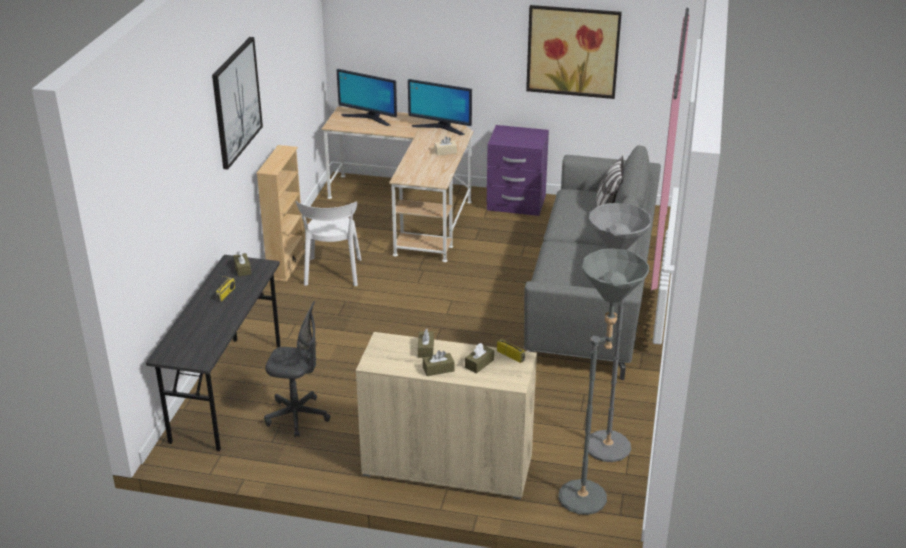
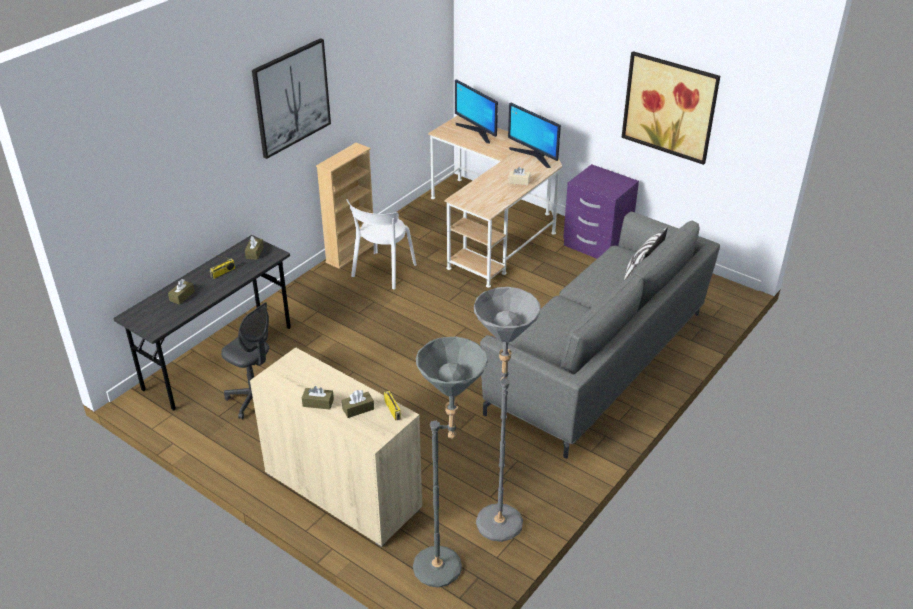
camera: 25 degrees right, 5 degrees up
brown tissue box [418,328,434,358] -> brown tissue box moved to [168,279,195,305]

